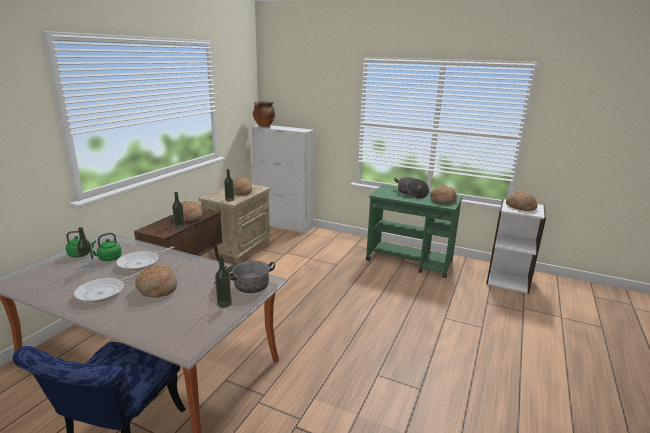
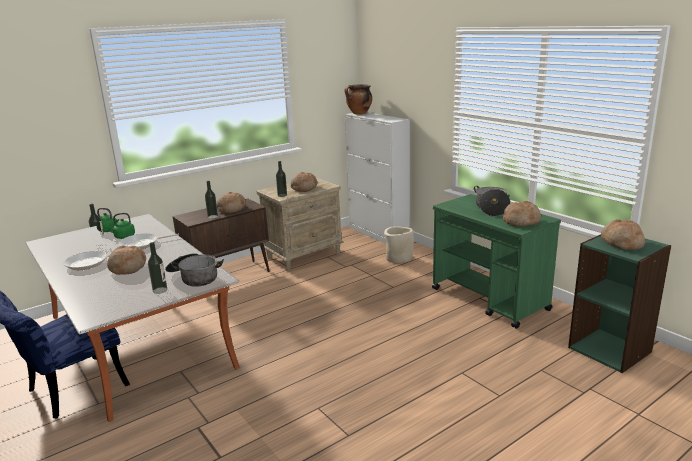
camera: 30 degrees right, 0 degrees up
white bookcase [486,199,546,294] -> green bookcase [568,234,671,373]
none -> beige planter [384,226,414,263]

